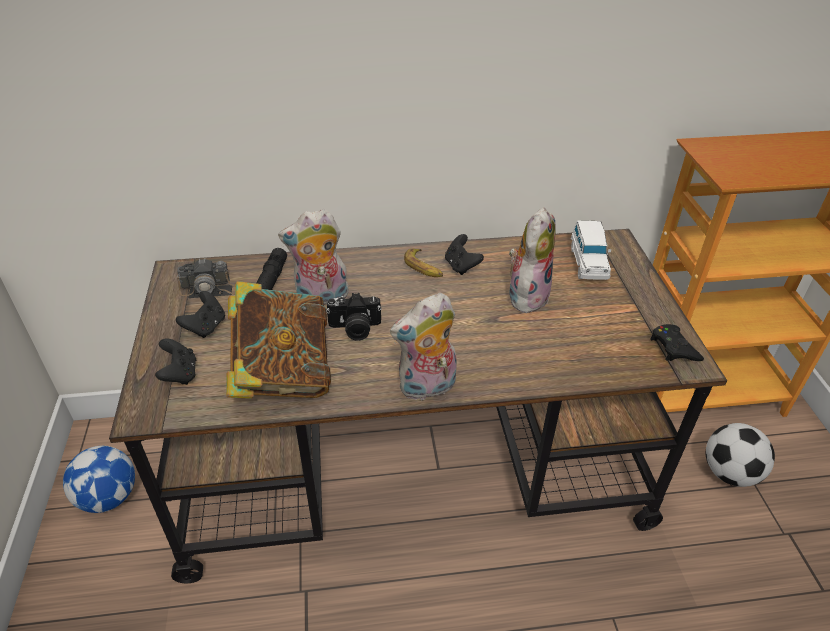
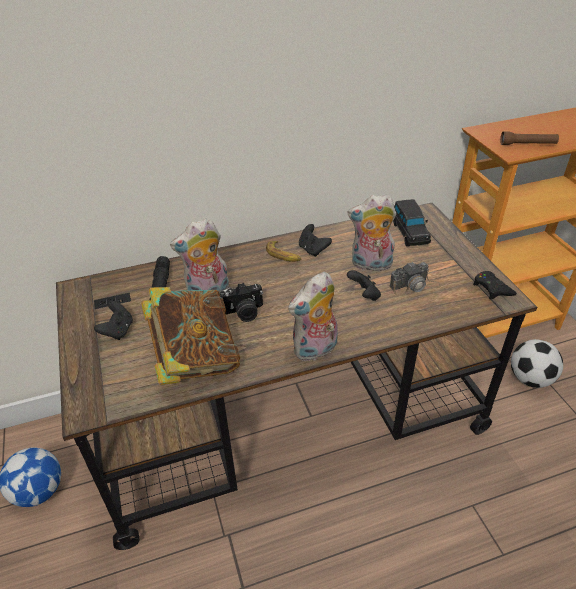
camera: 10 degrees left, 0 degrees up
black game controller [155,338,196,385] -> black game controller moved to [347,270,381,301]
camera [177,259,235,296] -> camera moved to [390,262,441,296]
plush toy [509,208,556,313] -> plush toy turned 105 degrees counterclockwise [347,194,396,271]
white toy car [571,221,611,280] -> black toy car [393,199,431,247]
none -> brown flashlight [500,131,559,145]

